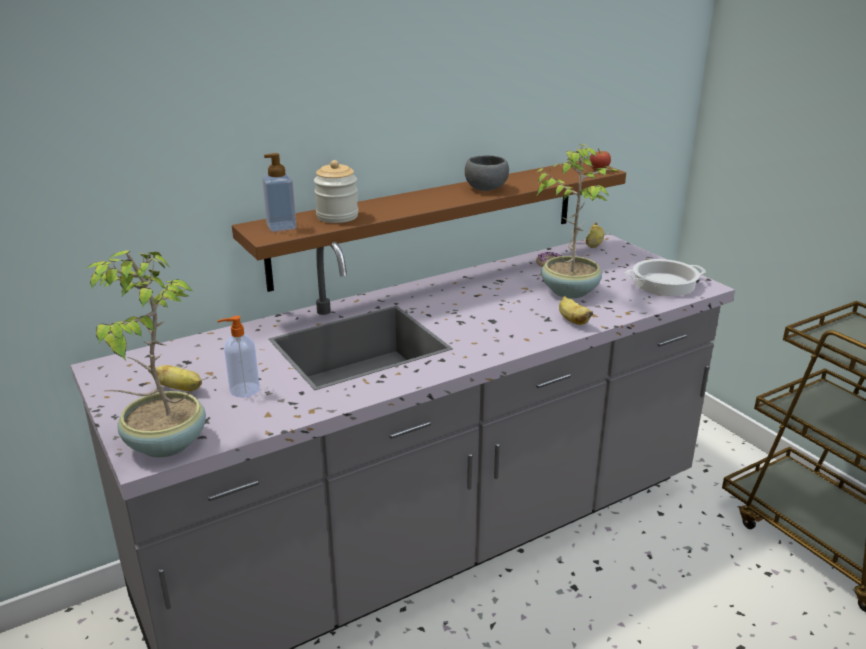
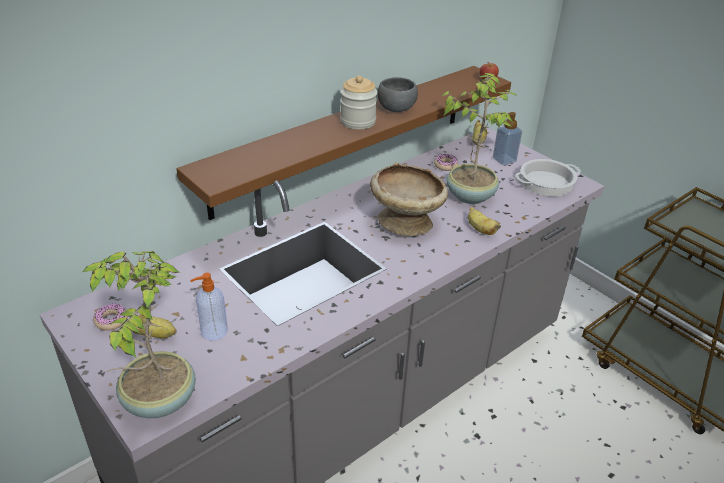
camera: 10 degrees left, 10 degrees up
soap dispenser [262,153,296,232] -> soap dispenser moved to [493,112,522,165]
jar [314,160,358,223] -> jar moved to [340,75,377,130]
none -> donut [93,303,128,331]
none -> beige bowl [370,162,448,236]

